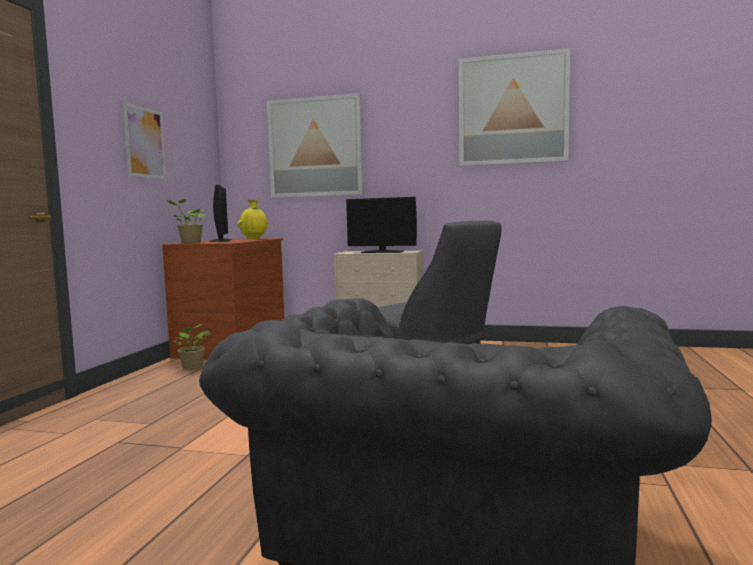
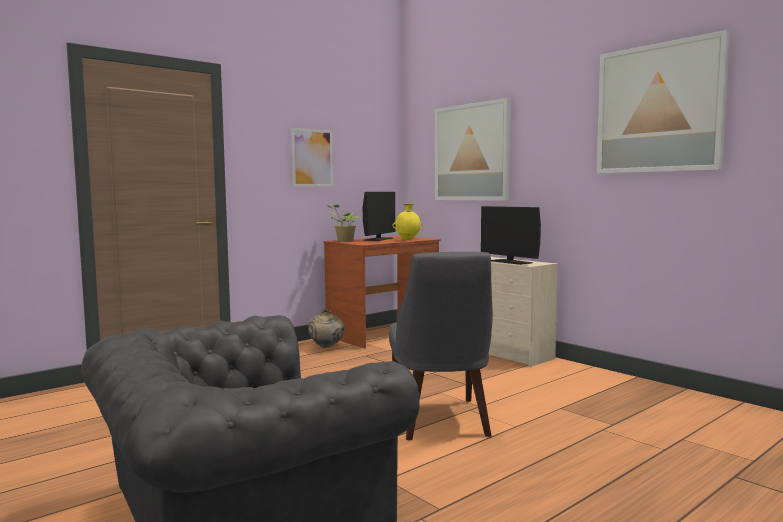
camera: 35 degrees right, 0 degrees up
potted plant [174,324,211,370] -> beige vase [308,310,344,348]

